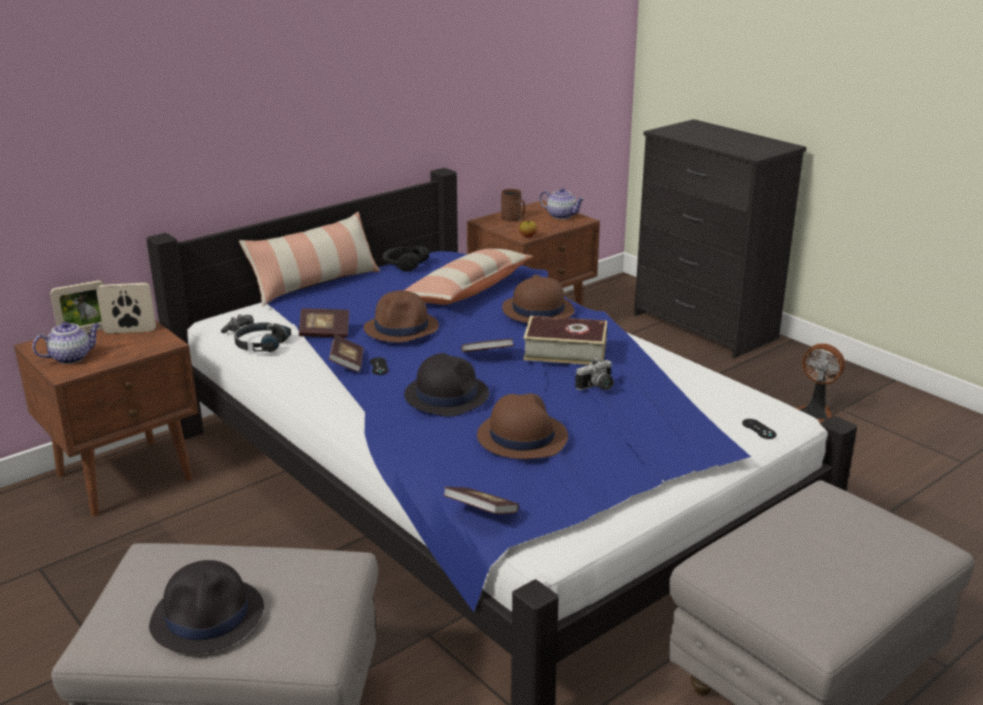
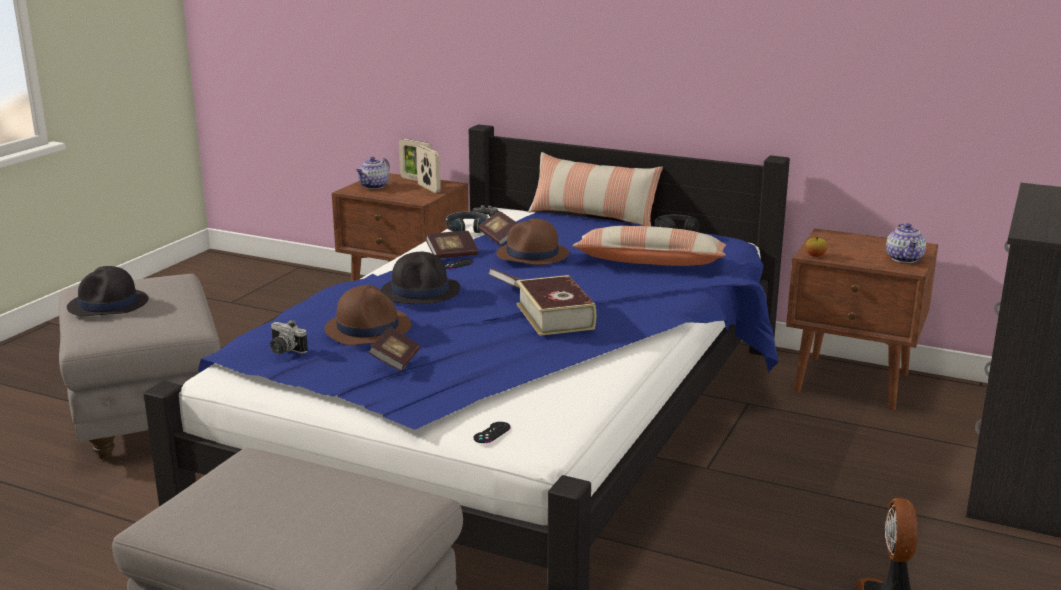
camera: 65 degrees right, 5 degrees down
teapot [32,322,100,364] -> teapot turned 90 degrees clockwise [356,157,390,189]
book [443,487,519,514] -> book moved to [368,327,420,371]
brown mug [501,189,525,221] -> none
brown hat [502,275,575,323] -> none
camera [575,358,614,390] -> camera moved to [270,320,308,354]

